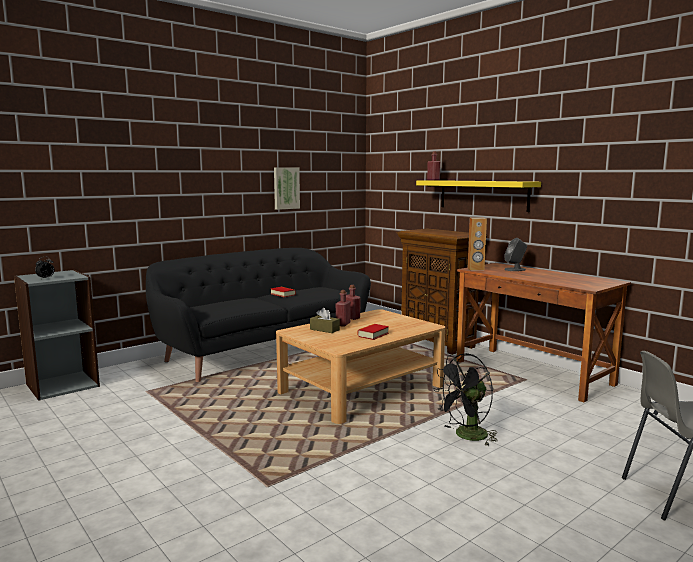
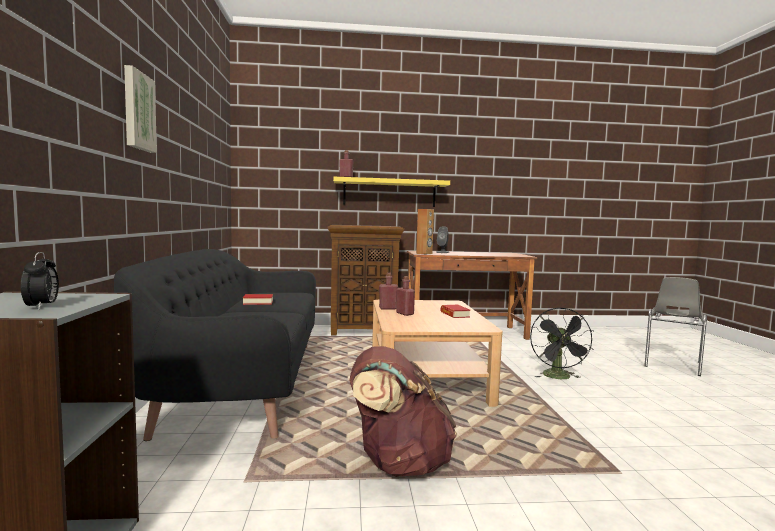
camera: 55 degrees left, 5 degrees down
picture [274,167,300,210] -> picture moved to [124,65,157,153]
brown tissue box [310,308,340,333] -> none
none -> brown backpack [349,346,457,477]

